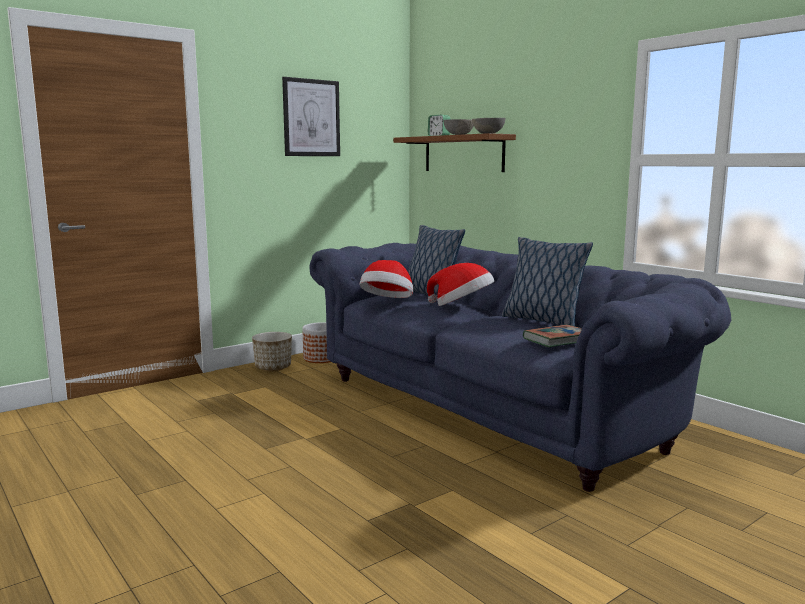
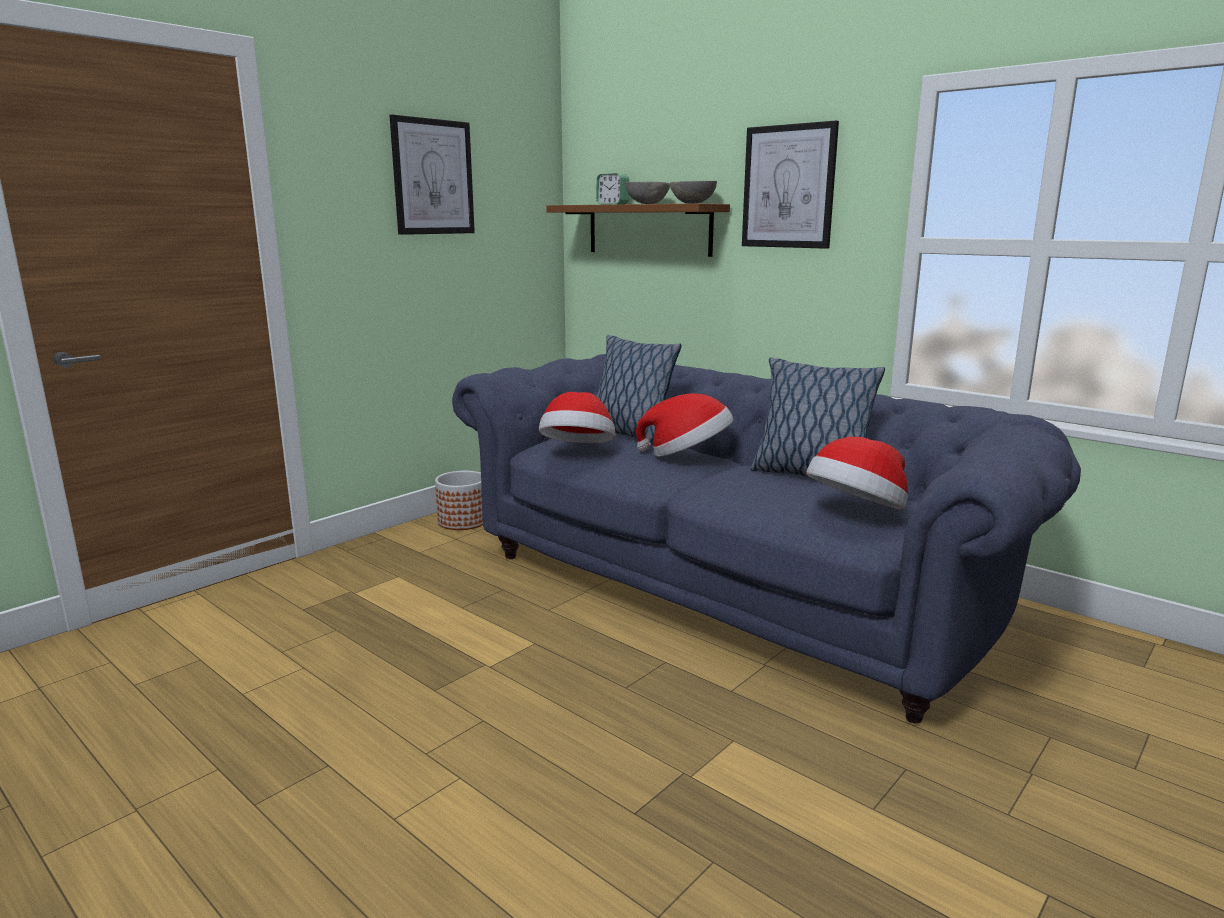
camera: 10 degrees left, 5 degrees up
planter [252,332,292,371] -> none
book [523,325,582,347] -> hat [806,437,908,509]
none -> picture [742,120,839,249]

